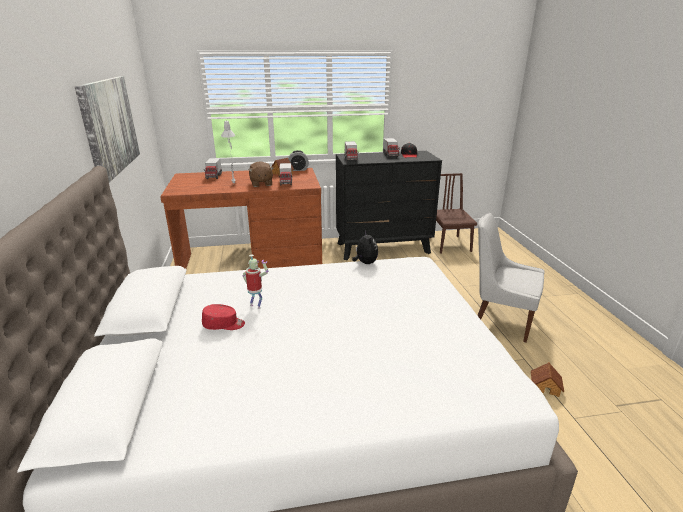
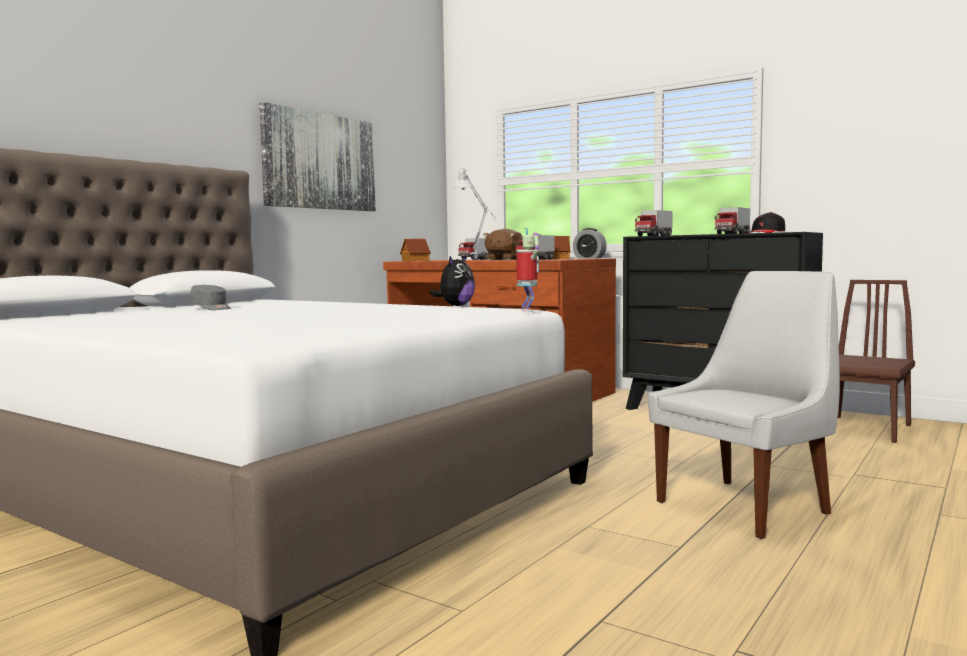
camera: 45 degrees right, 20 degrees down
red cap [202,304,245,330] -> grey cap [190,285,230,310]
toy robot [242,254,268,309] -> toy robot moved to [516,228,541,312]
white chair [477,213,544,343] -> white chair turned 75 degrees clockwise [648,271,840,539]
toy house [531,362,564,397] -> toy house moved to [400,239,431,261]

